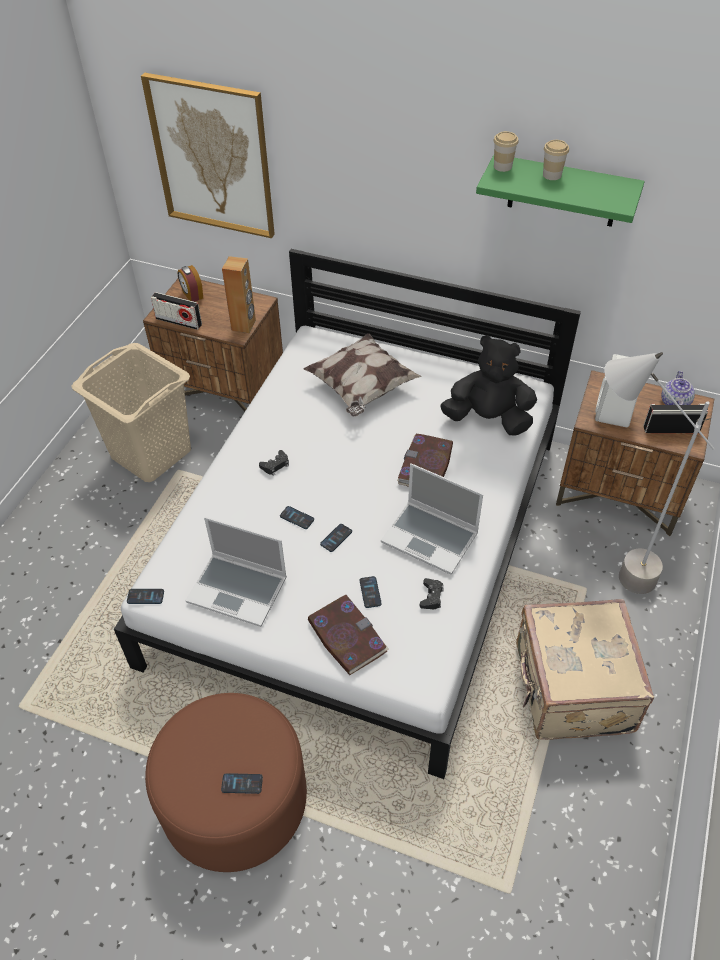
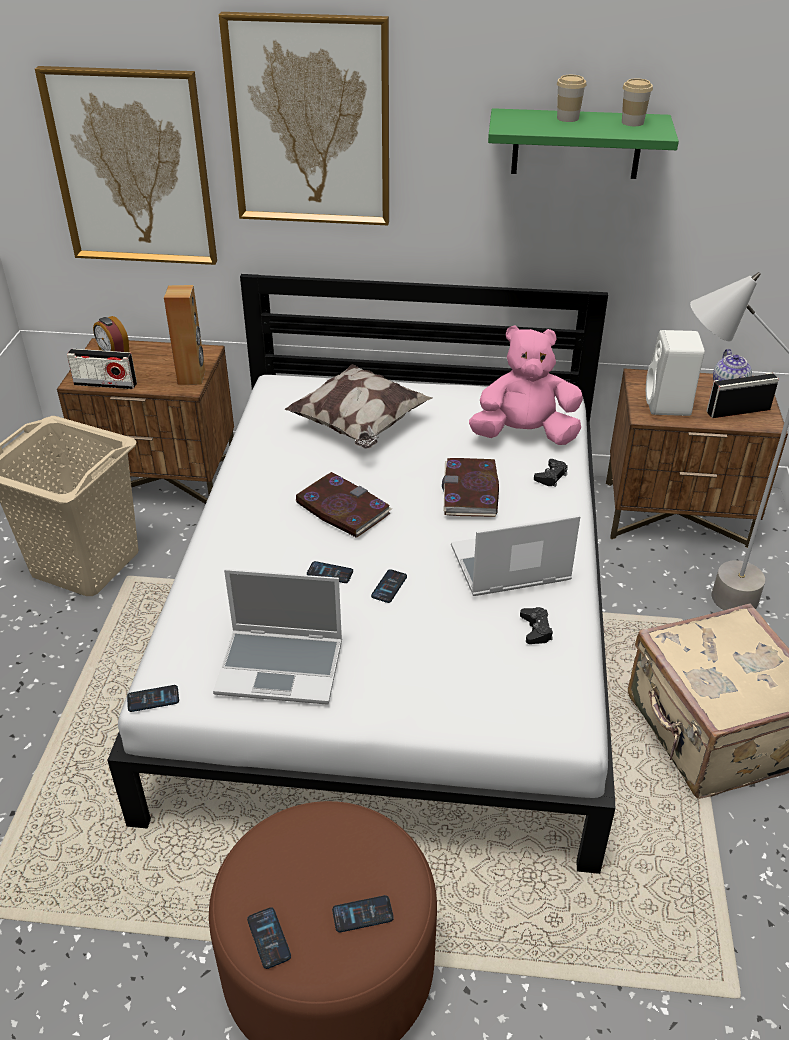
camera: 15 degrees left, 10 degrees down
black game controller [259,450,289,476] -> black game controller moved to [534,459,568,487]
book [308,595,389,675] -> book moved to [296,472,392,538]
phone [360,576,381,608] -> phone moved to [247,907,291,969]
laptop [381,463,483,575] -> laptop turned 150 degrees clockwise [451,515,581,596]
black plush toy [440,335,537,435] -> pink plush toy [469,326,583,445]
cup [493,131,519,172] -> cup moved to [622,78,653,126]
none -> picture [219,12,389,225]

